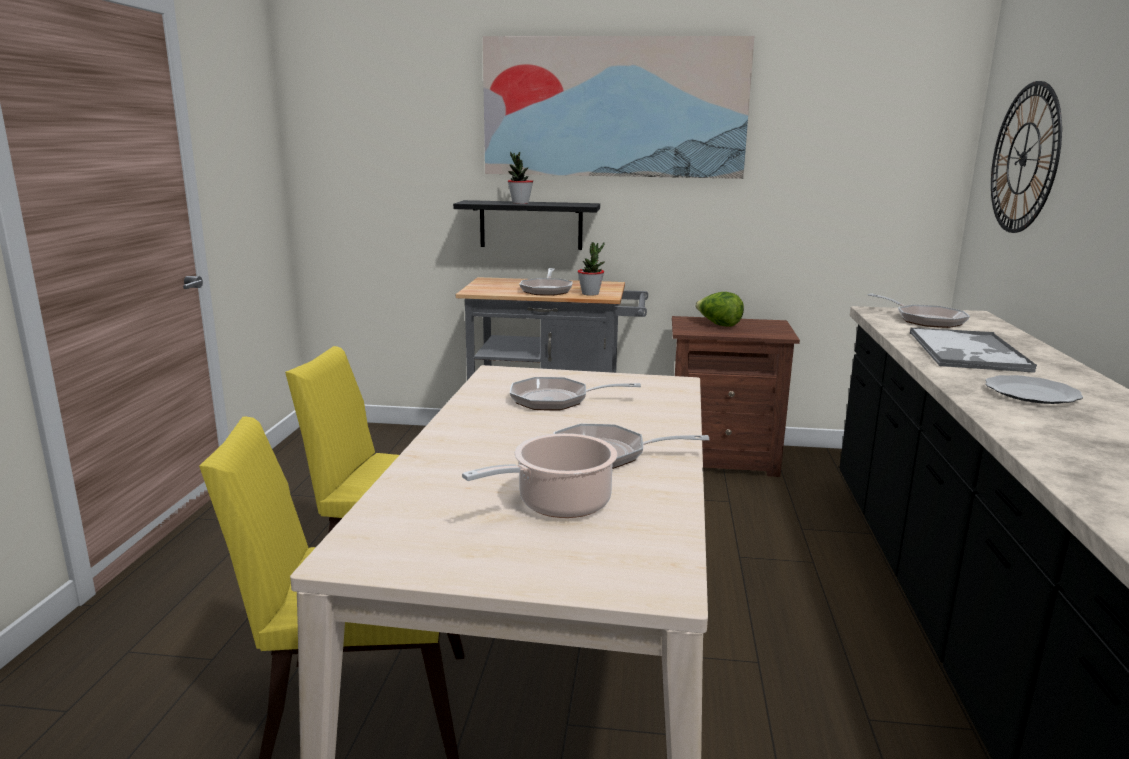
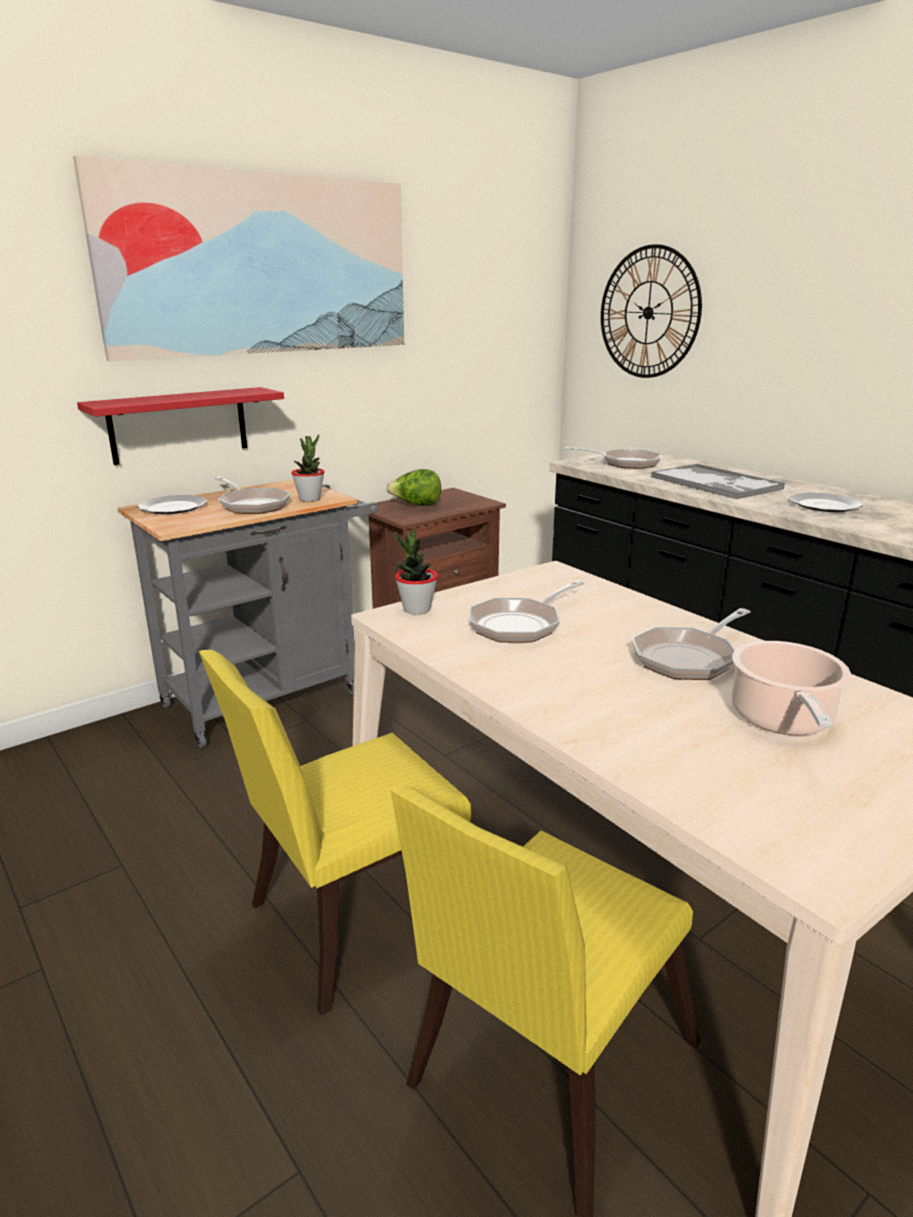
camera: 45 degrees left, 5 degrees up
black shelf [453,200,600,250] -> red shelf [77,387,284,465]
potted plant [508,152,533,204] -> potted plant moved to [395,531,438,615]
none -> plate [137,495,207,514]

